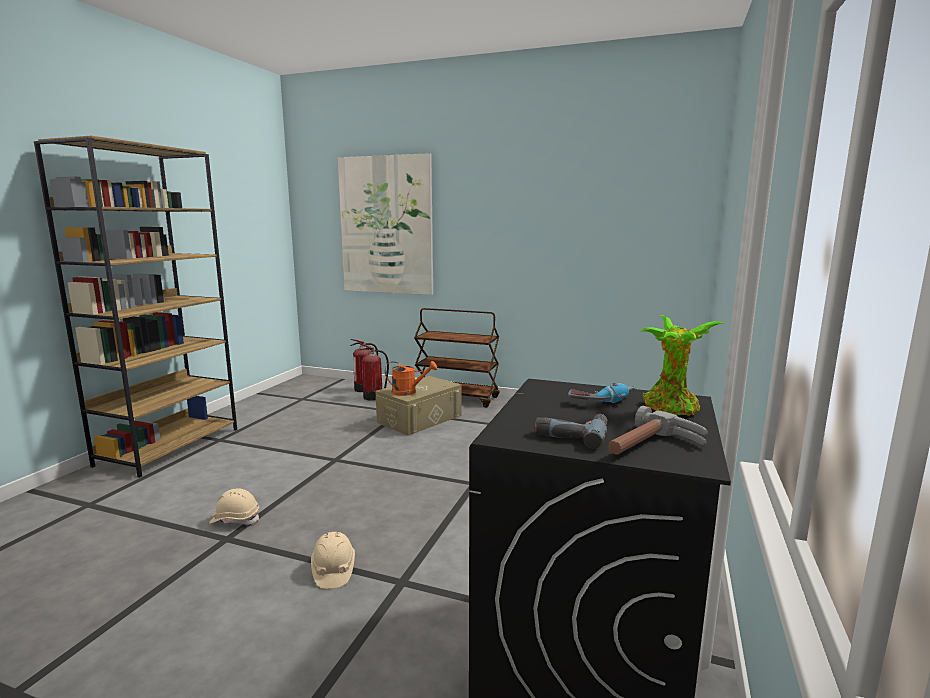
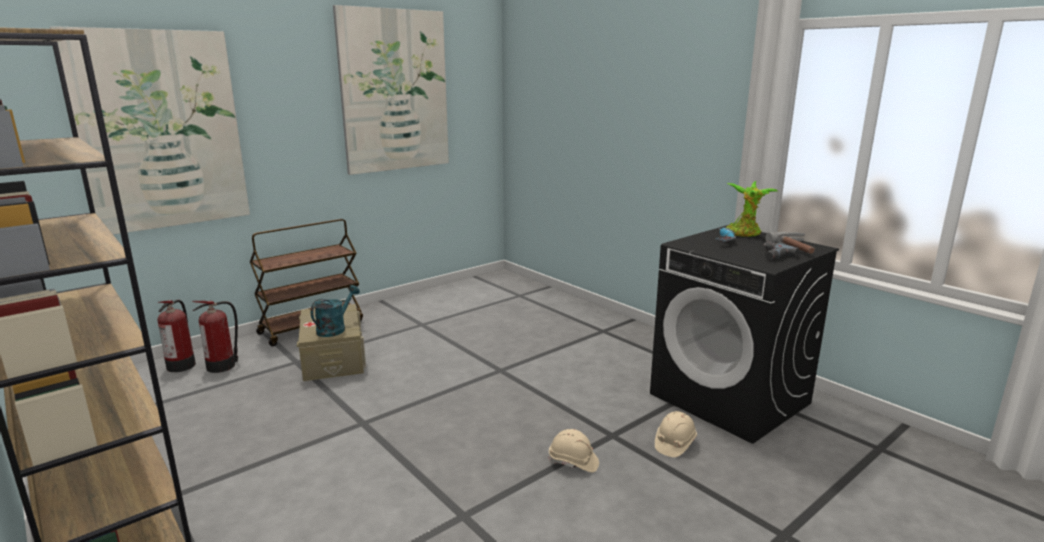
camera: 60 degrees left, 5 degrees up
beige hard hat [209,488,260,525] -> beige hard hat moved to [655,411,697,457]
orange watering can [385,361,437,396] -> turquoise watering can [310,285,360,337]
none -> picture [333,5,449,175]

